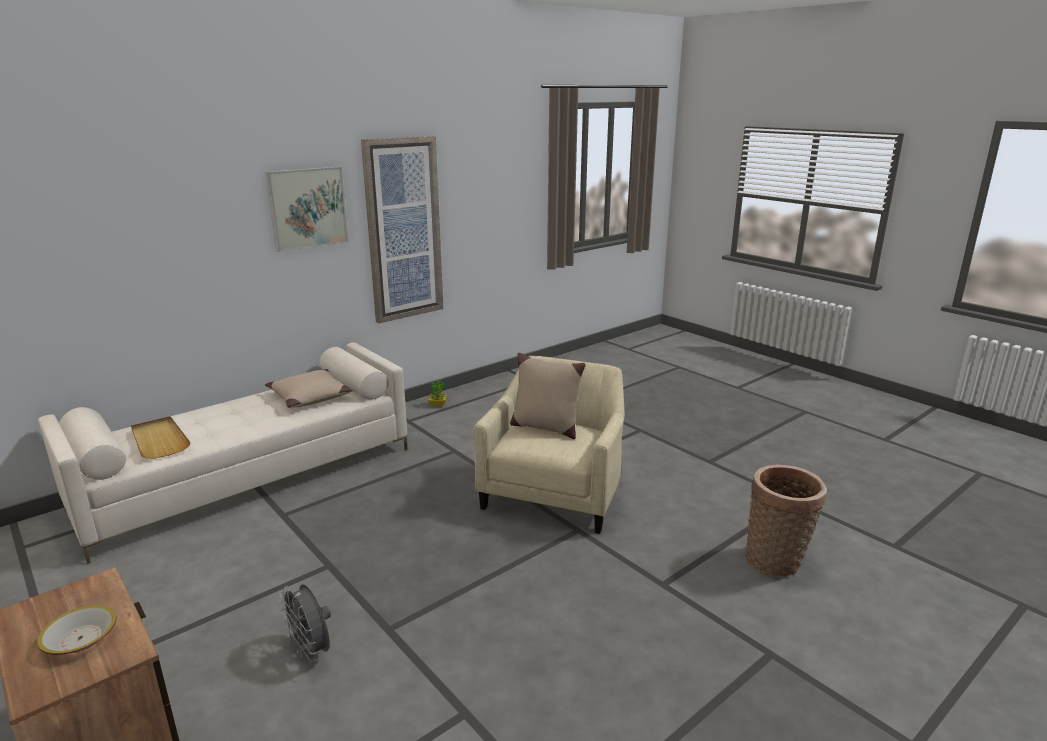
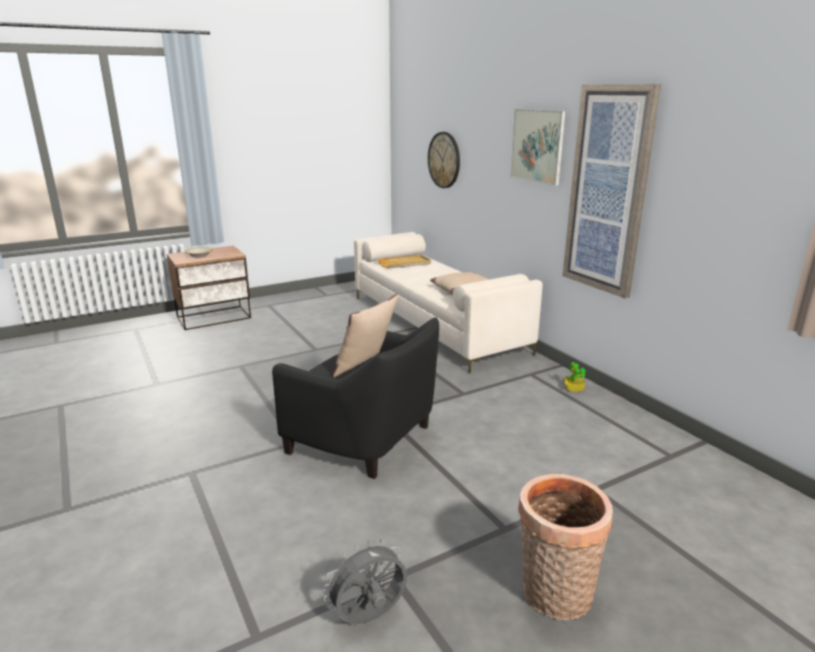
camera: 100 degrees right, 0 degrees up
grey fan [279,584,331,665] -> grey fan moved to [323,539,407,624]
beige armchair [474,356,625,534] -> black armchair [272,317,439,479]
basket [745,465,827,577] -> basket moved to [518,474,613,620]
none -> wall clock [428,132,460,188]

